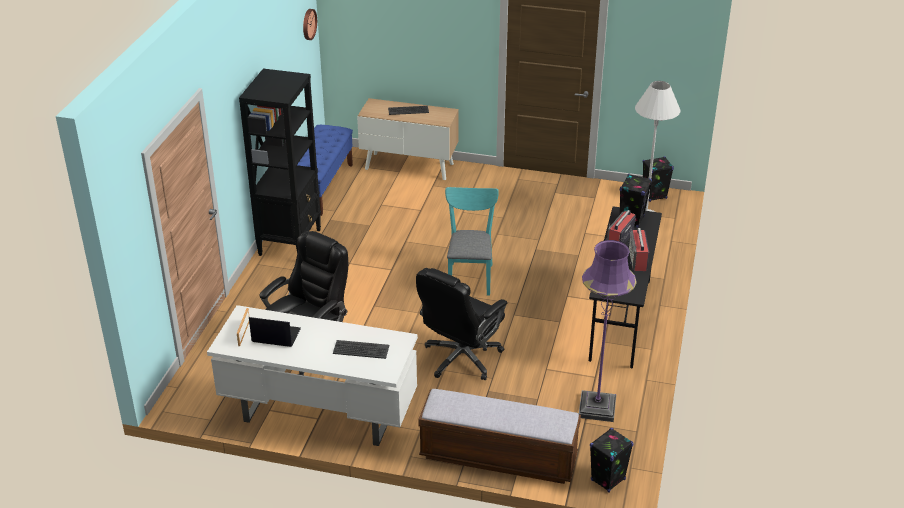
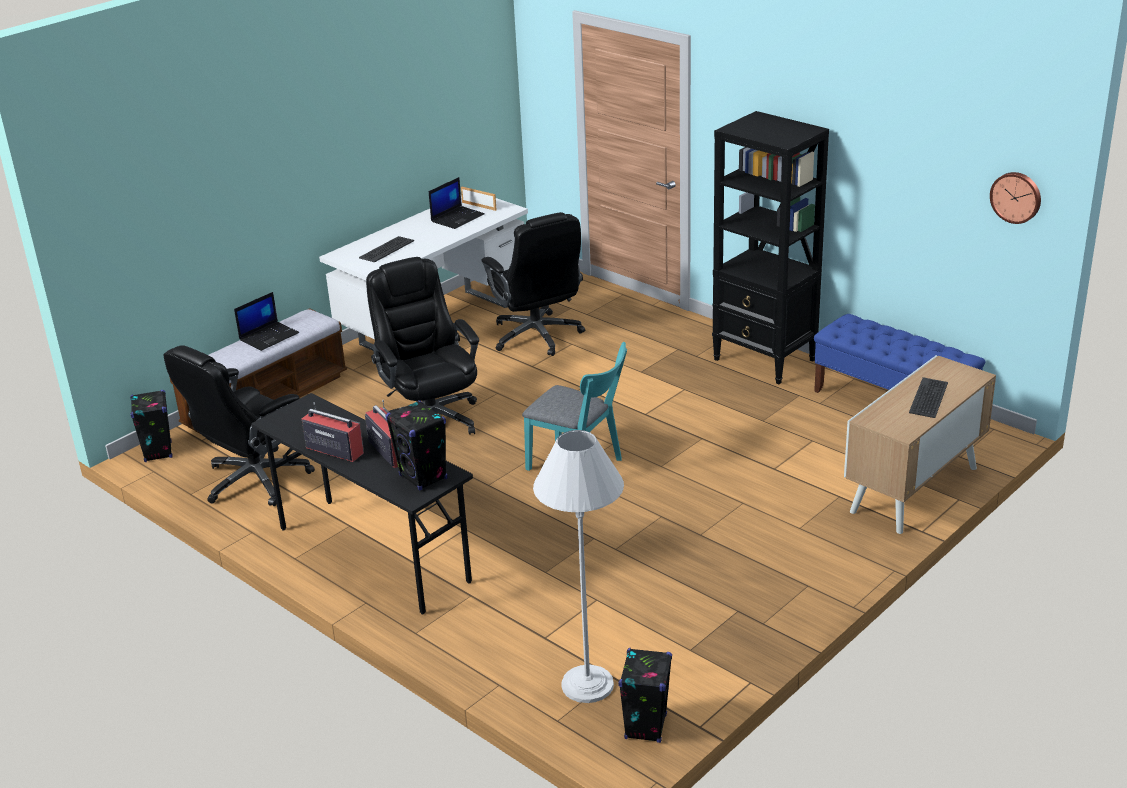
camera: 120 degrees right, 5 degrees down
purple floor lamp [579,240,637,422] -> black office chair [163,345,315,506]
none -> laptop [234,292,299,351]

